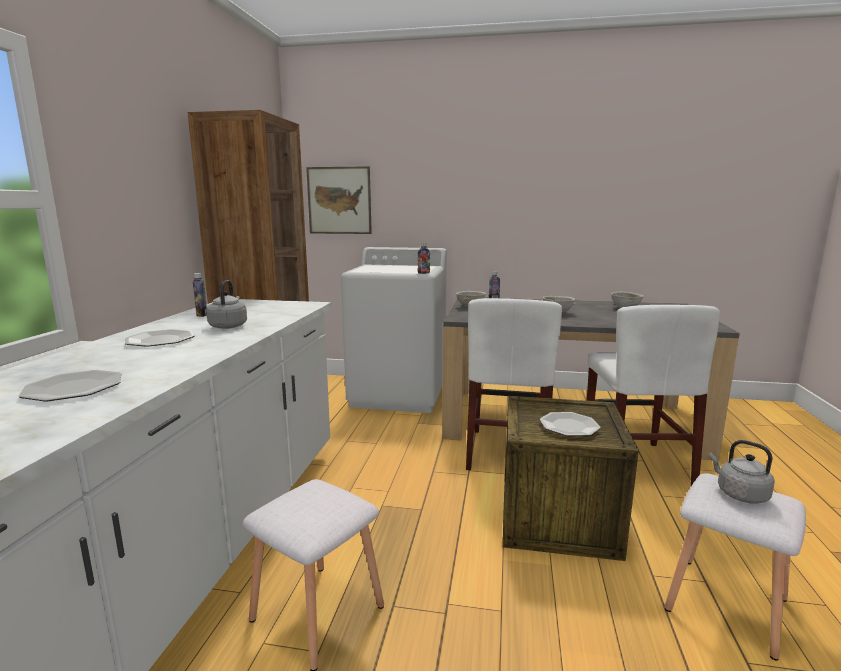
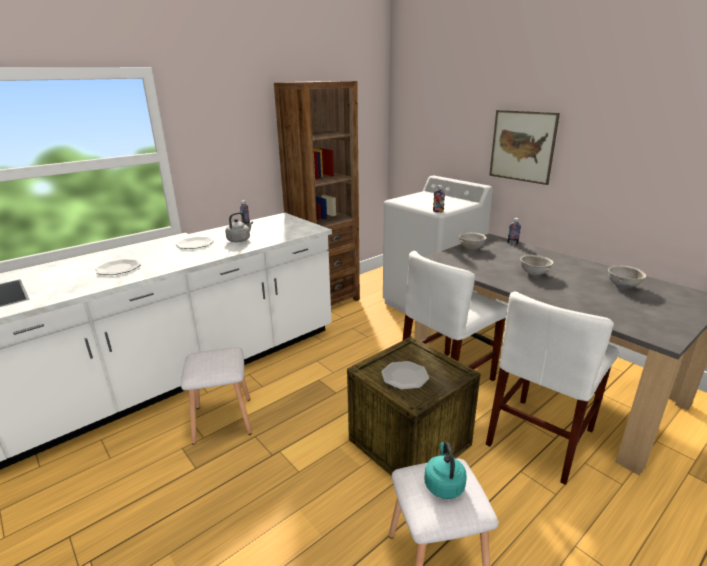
camera: 40 degrees right, 10 degrees up
picture [306,166,372,234] -> picture moved to [489,110,560,185]
grey kettle [709,440,775,504] -> turquoise kettle [425,442,467,499]

